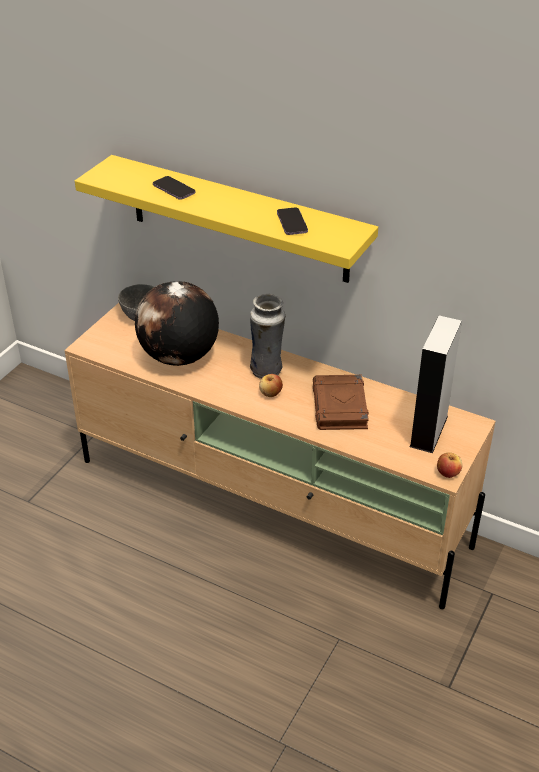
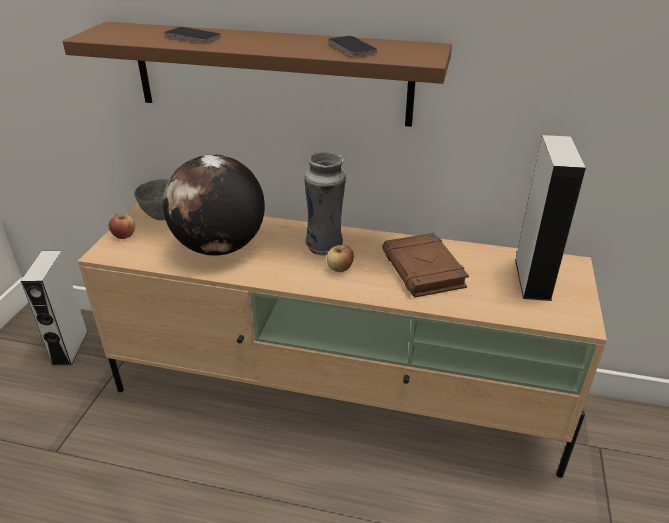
camera: 15 degrees left, 5 degrees down
yellow shelf [75,155,378,283] -> brown shelf [62,22,452,127]
apple [437,452,462,478] -> apple moved to [109,214,135,239]
none -> grey speaker [21,251,88,366]

